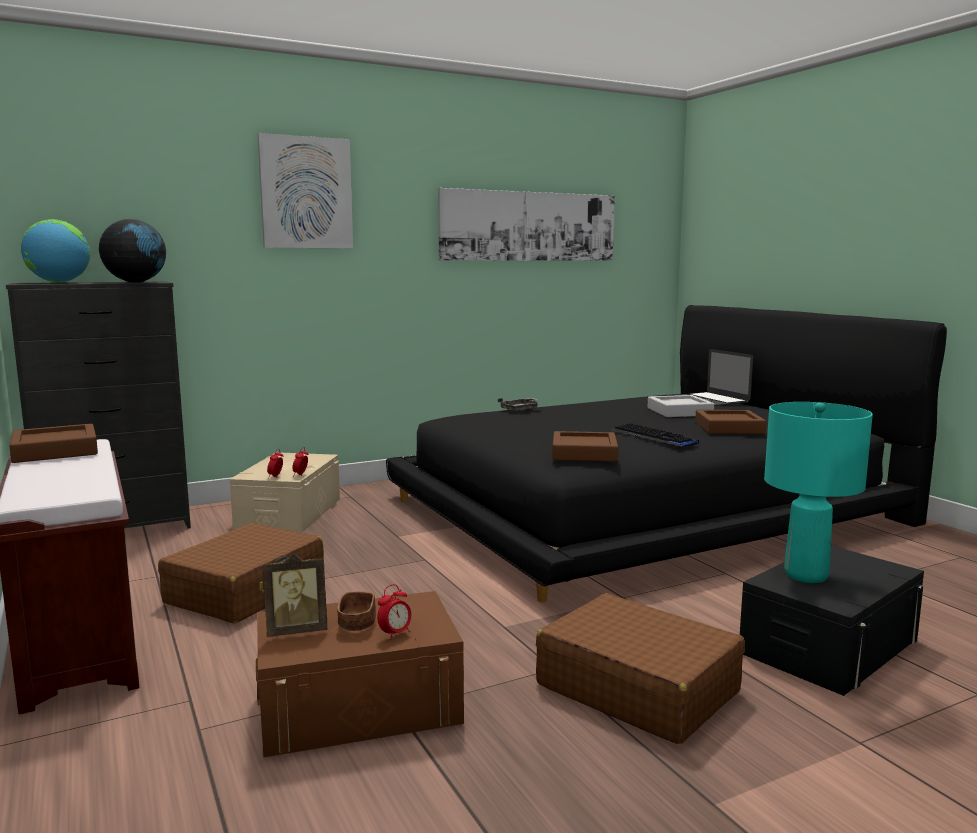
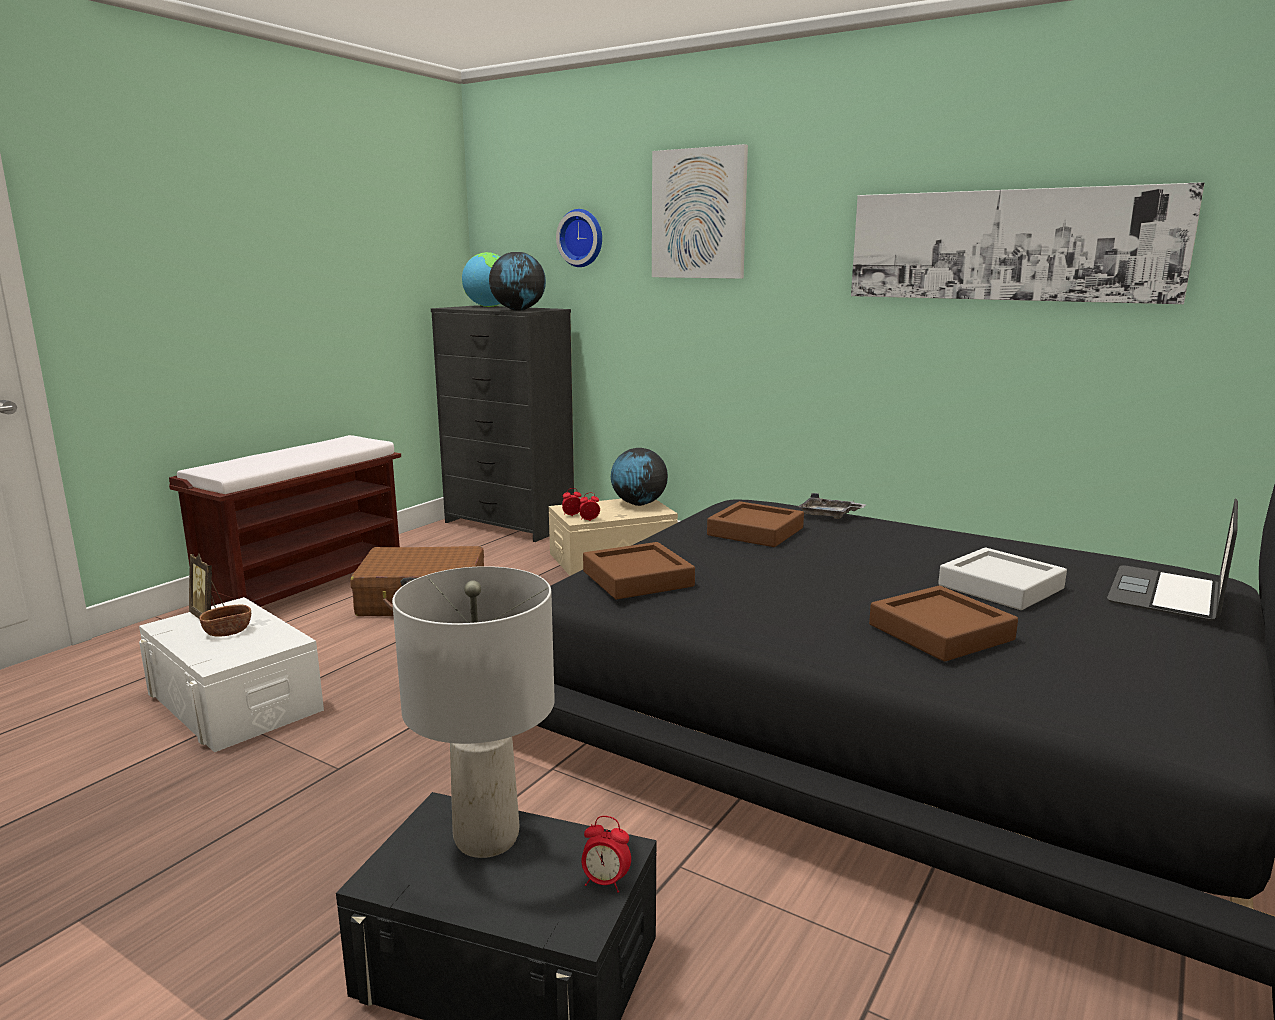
camera: 60 degrees right, 5 degrees up
brown tray [10,424,98,463] -> brown tray moved to [707,501,804,547]
brown storage box [256,591,464,758] -> white storage box [139,597,324,752]
alarm clock [377,584,411,640] -> alarm clock moved to [582,816,631,893]
brown suitcase [536,594,745,744] -> none
keyboard [610,423,699,447] -> none
turquoise table lamp [764,402,873,583] -> grey table lamp [392,566,555,858]
none -> wall clock [556,209,602,267]
none -> globe [611,448,668,506]

